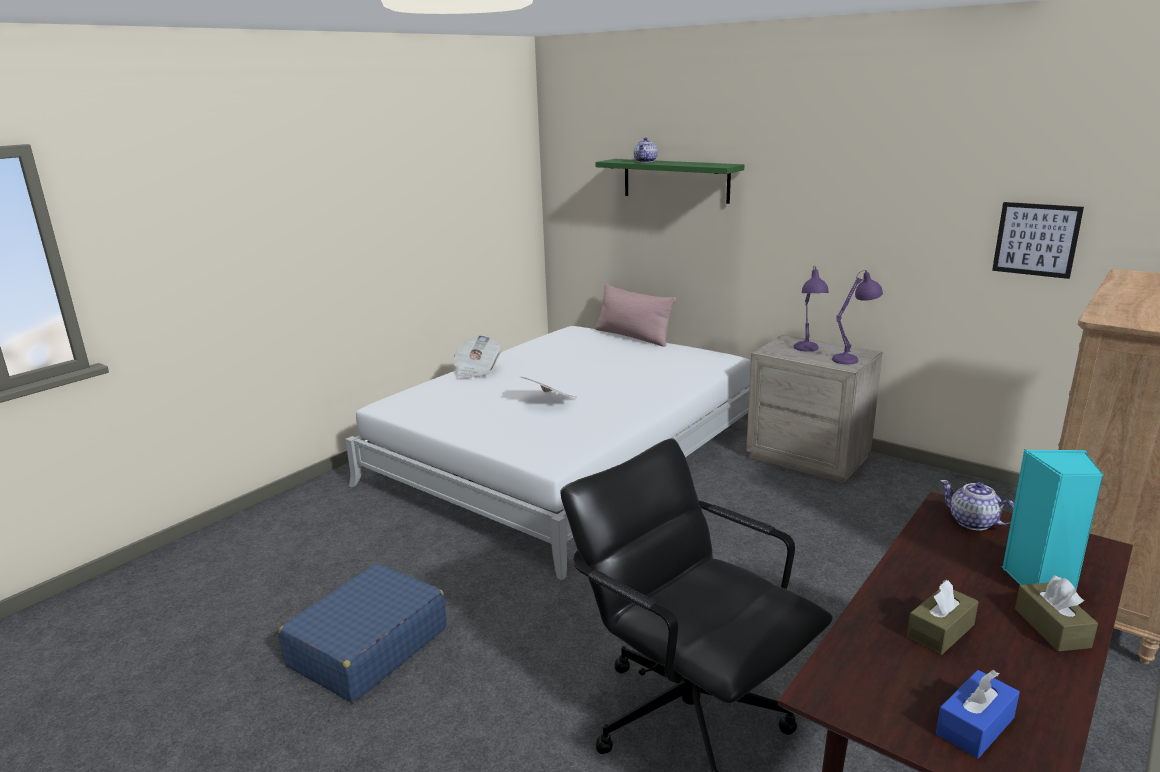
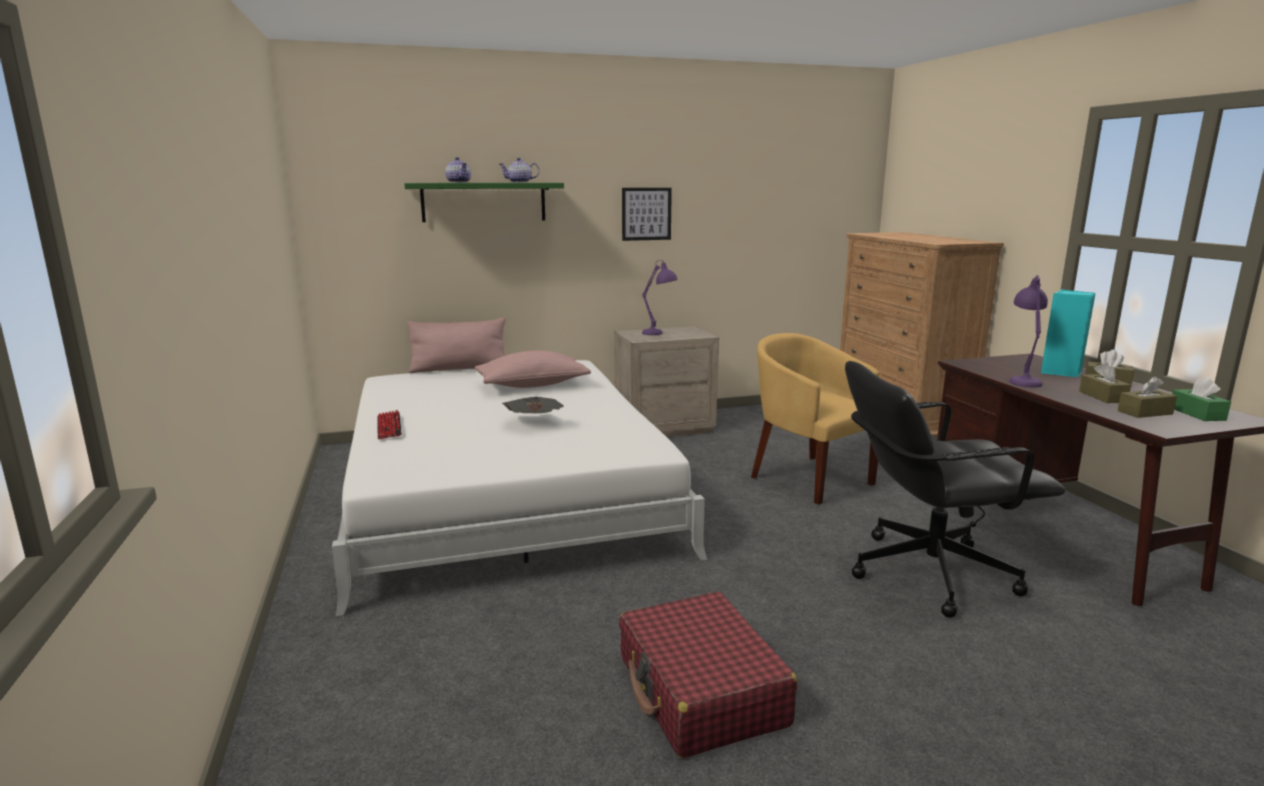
camera: 55 degrees left, 5 degrees down
blue suitcase [279,563,447,703] -> red suitcase [619,592,797,758]
newspaper [454,335,502,379] -> keyboard [377,410,402,439]
purple table lamp [832,270,883,364] -> purple table lamp moved to [1009,275,1048,387]
blue tissue box [936,670,1020,759] -> green tissue box [1172,377,1231,421]
teapot [940,480,1014,530] -> teapot moved to [499,158,540,183]
picture [992,202,1084,279] -> picture moved to [622,188,672,241]
none -> pink pillow [475,351,591,388]
none -> yellow armchair [751,333,879,505]
none -> brown tissue box [1118,376,1177,418]

